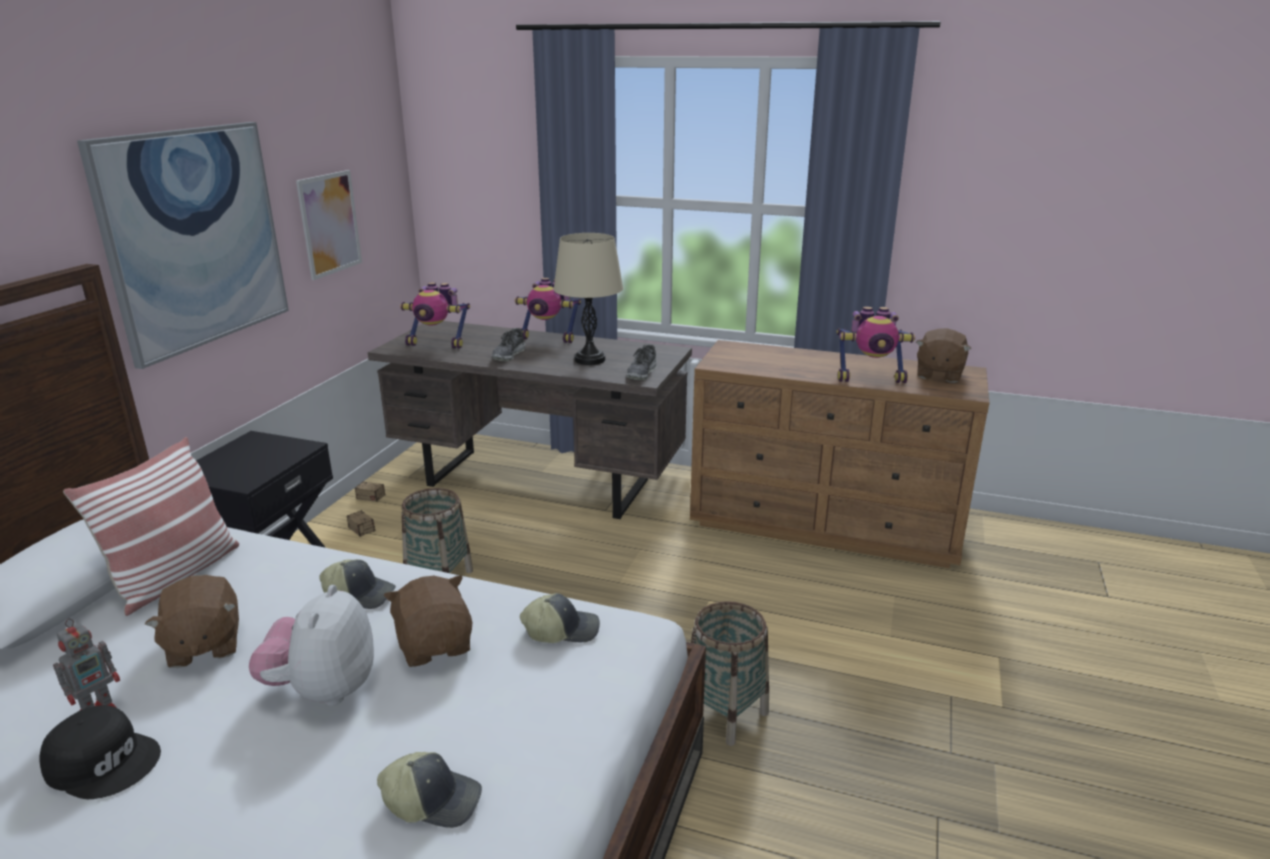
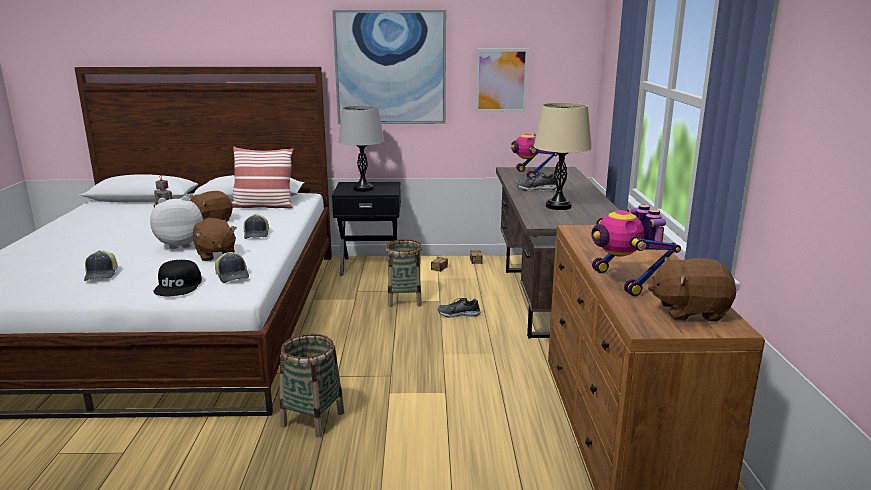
camera: 70 degrees right, 5 degrees down
black cap [40,705,161,799] -> black cap moved to [153,260,202,296]
brown plush toy [384,575,472,667] -> brown plush toy turned 105 degrees clockwise [192,218,237,261]
toy robot [514,278,581,343] -> none
shoe [626,345,657,380] -> shoe moved to [437,298,481,318]
none -> grey table lamp [339,106,384,192]

